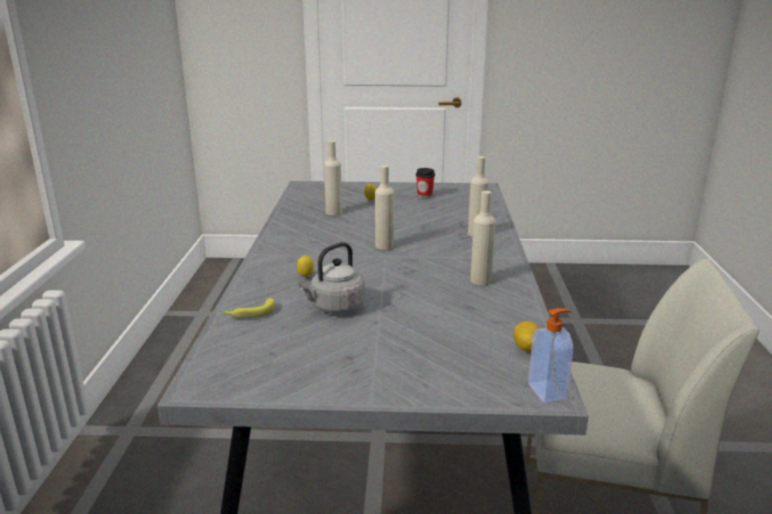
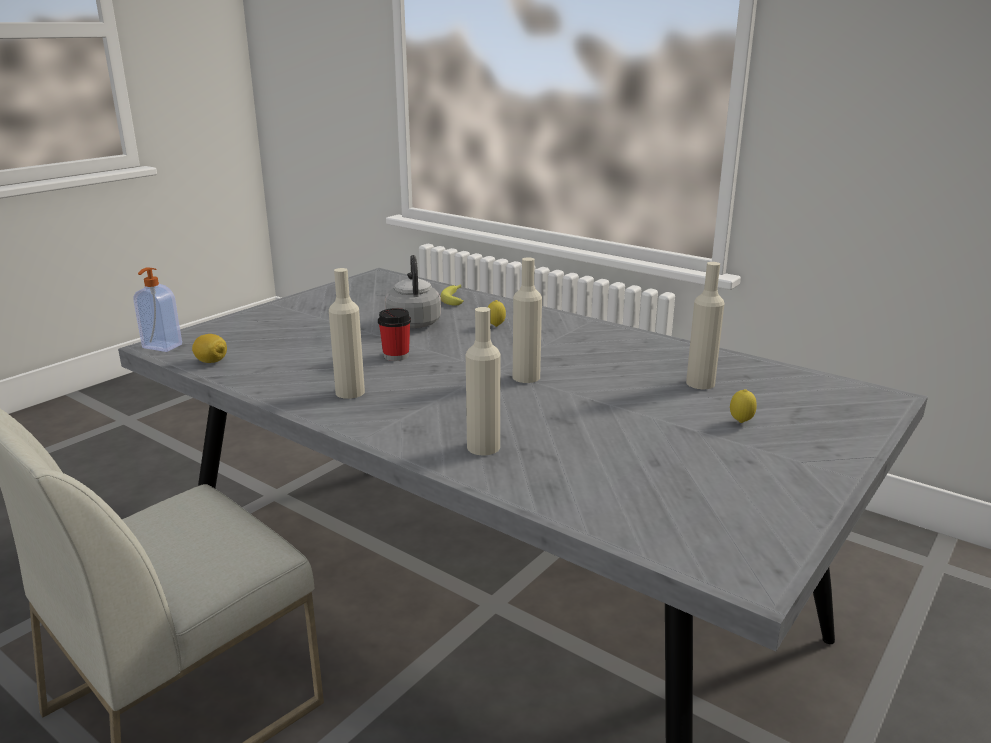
camera: 125 degrees right, 0 degrees up
cup [416,168,435,199] -> cup moved to [378,308,411,361]

